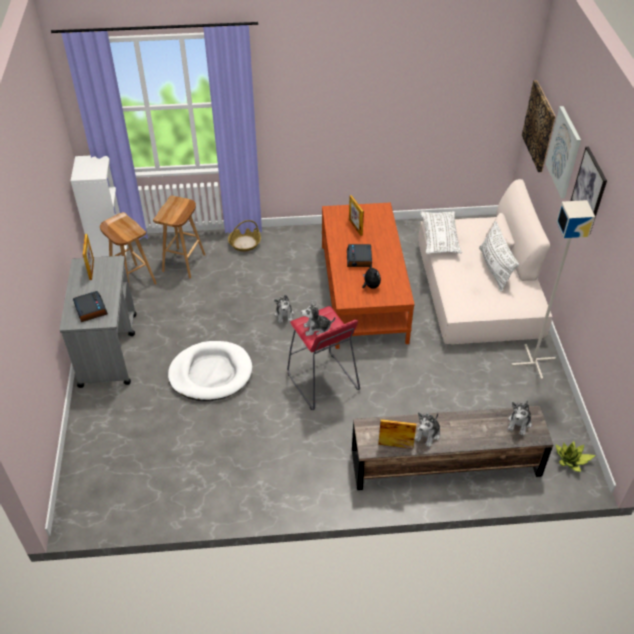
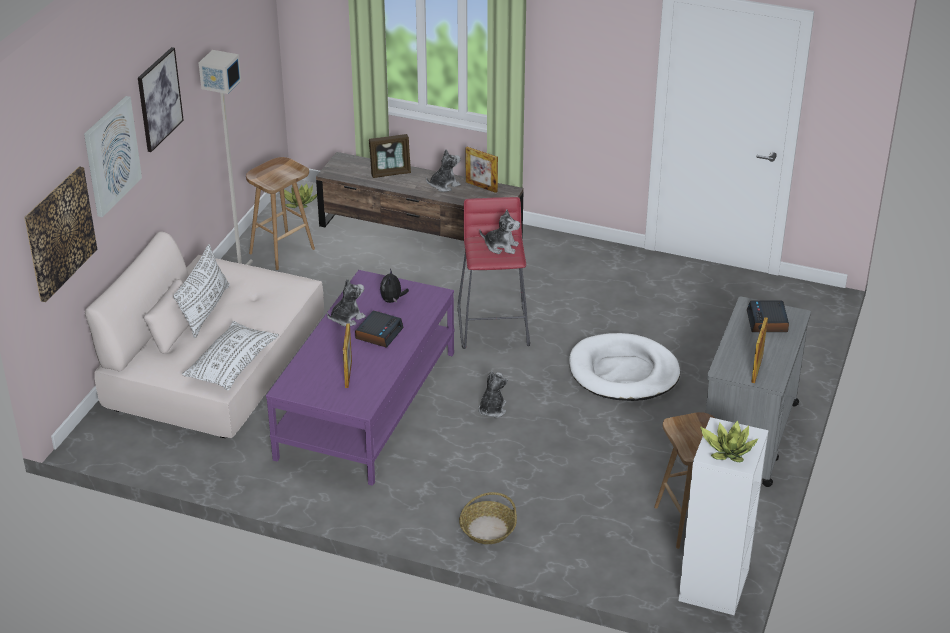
camera: 155 degrees left, 10 degrees down
brown stool [153,196,206,278] -> brown stool moved to [246,157,315,270]
brown coffee table [322,202,415,349] -> purple coffee table [266,270,454,486]
plush toy [508,400,532,436] -> plush toy moved to [327,279,366,327]
none -> picture frame [369,134,411,178]
none -> potted plant [700,420,759,462]

